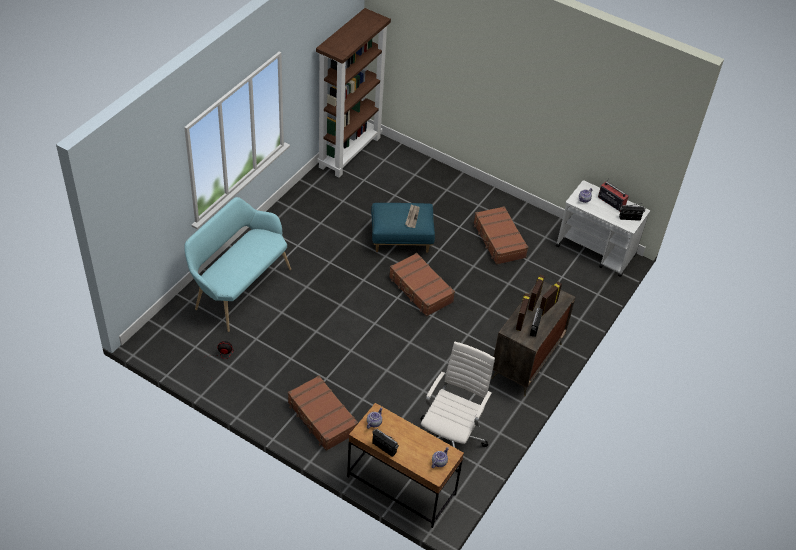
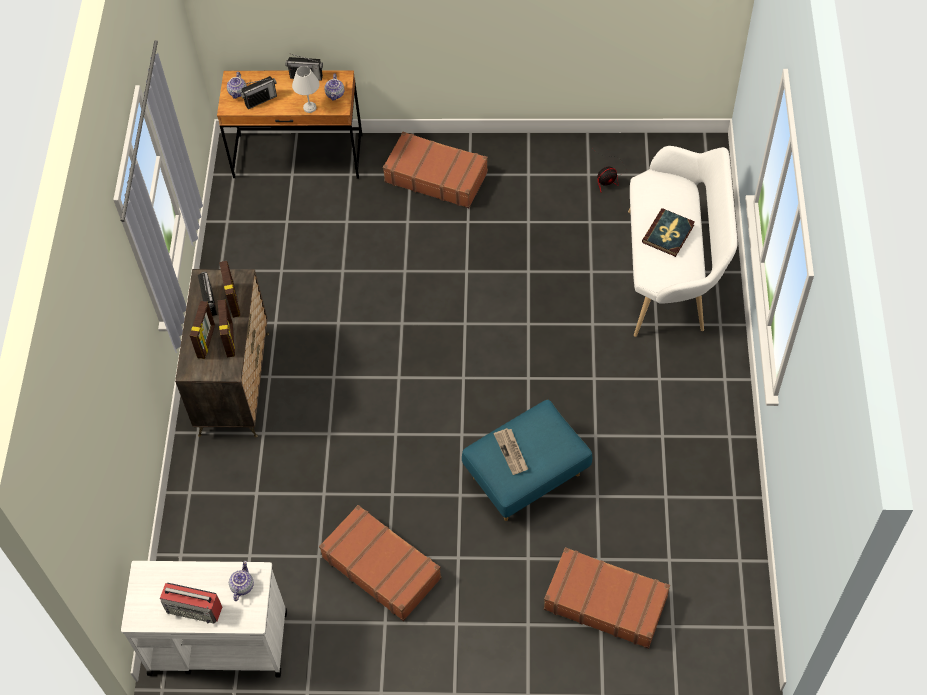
camera: 155 degrees right, 10 degrees up
turquoise bench [184,197,291,332] -> white bench [628,146,738,337]
brown bookcase [316,8,391,177] -> none
brown suitcase [389,253,455,317] -> brown suitcase moved to [544,547,670,649]
white office chair [420,342,495,473] -> none
radio [619,203,645,221] -> radio moved to [240,76,277,109]
none -> white table lamp [292,66,320,113]
none -> book [642,208,695,257]

